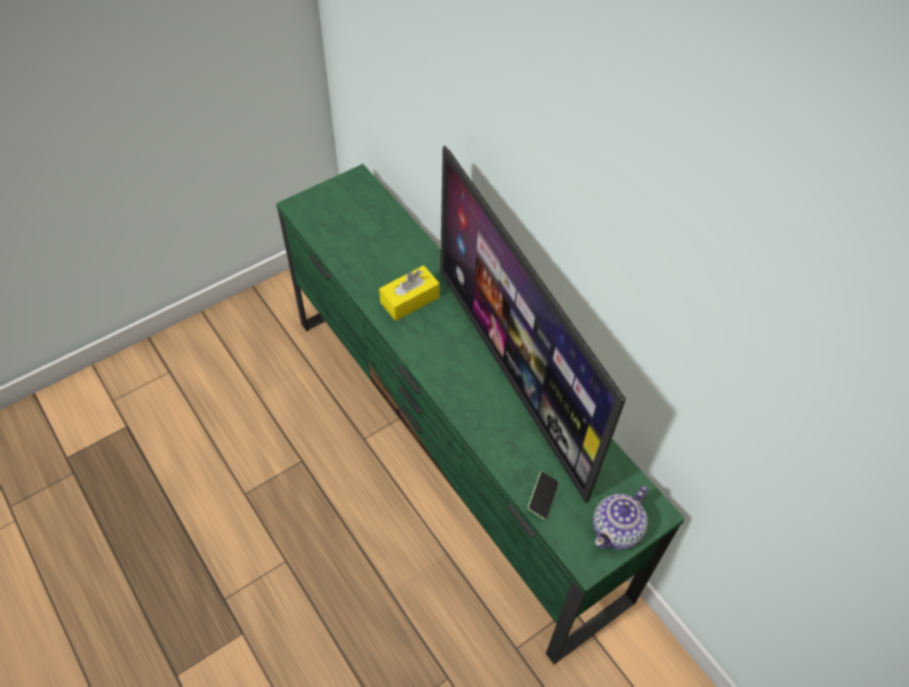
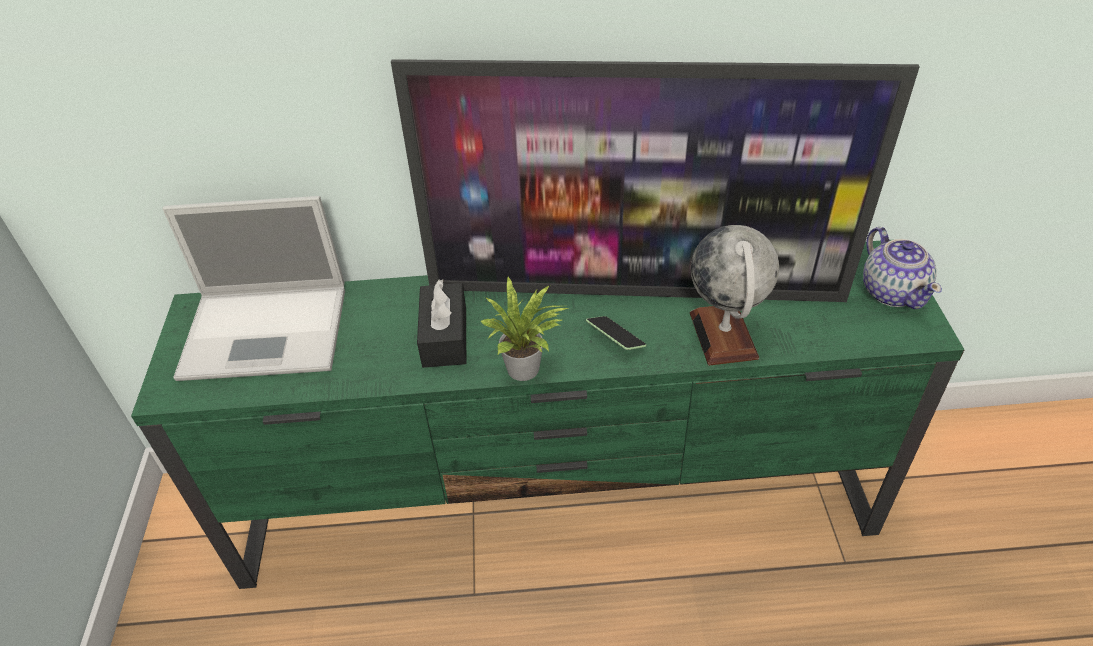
camera: 55 degrees left, 10 degrees down
yellow tissue box [379,265,440,321] -> black tissue box [417,279,466,368]
phone [528,471,559,520] -> phone moved to [586,316,647,350]
none -> laptop [162,196,345,381]
none -> potted plant [480,275,568,381]
none -> globe [690,225,779,366]

